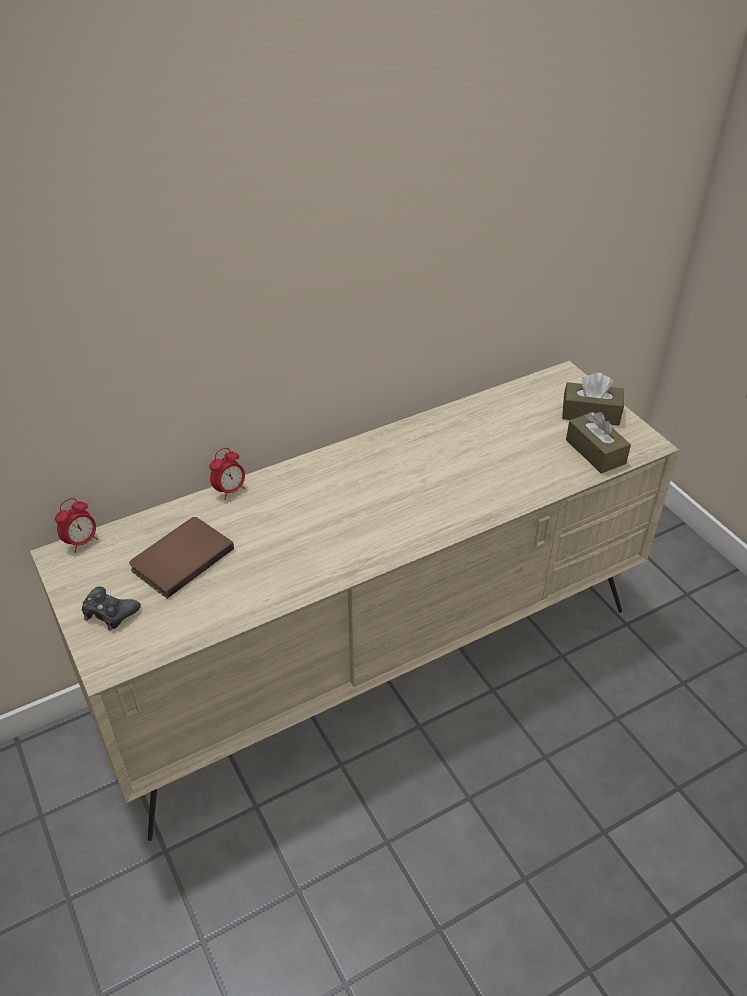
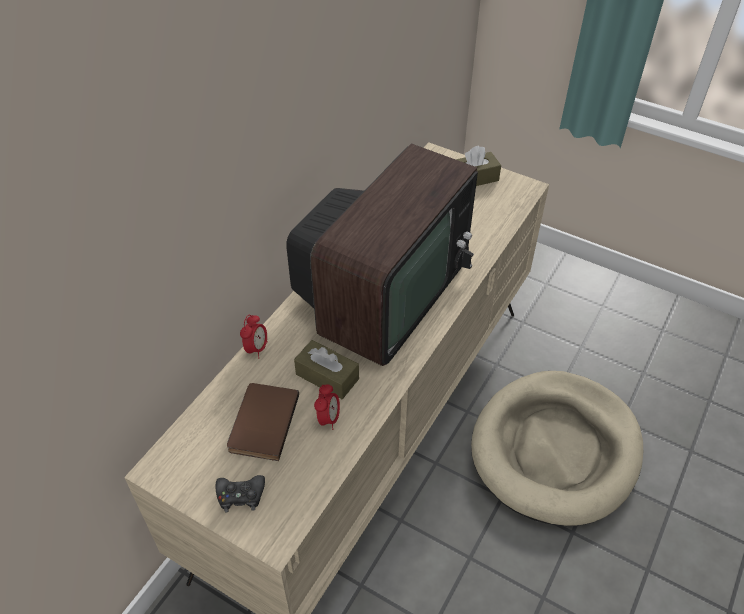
camera: 30 degrees left, 5 degrees up
alarm clock [55,498,98,553] -> alarm clock moved to [314,385,340,430]
brown tissue box [566,412,631,473] -> brown tissue box moved to [294,340,359,399]
none -> television [286,143,478,366]
none -> beige dog bed [471,371,643,526]

